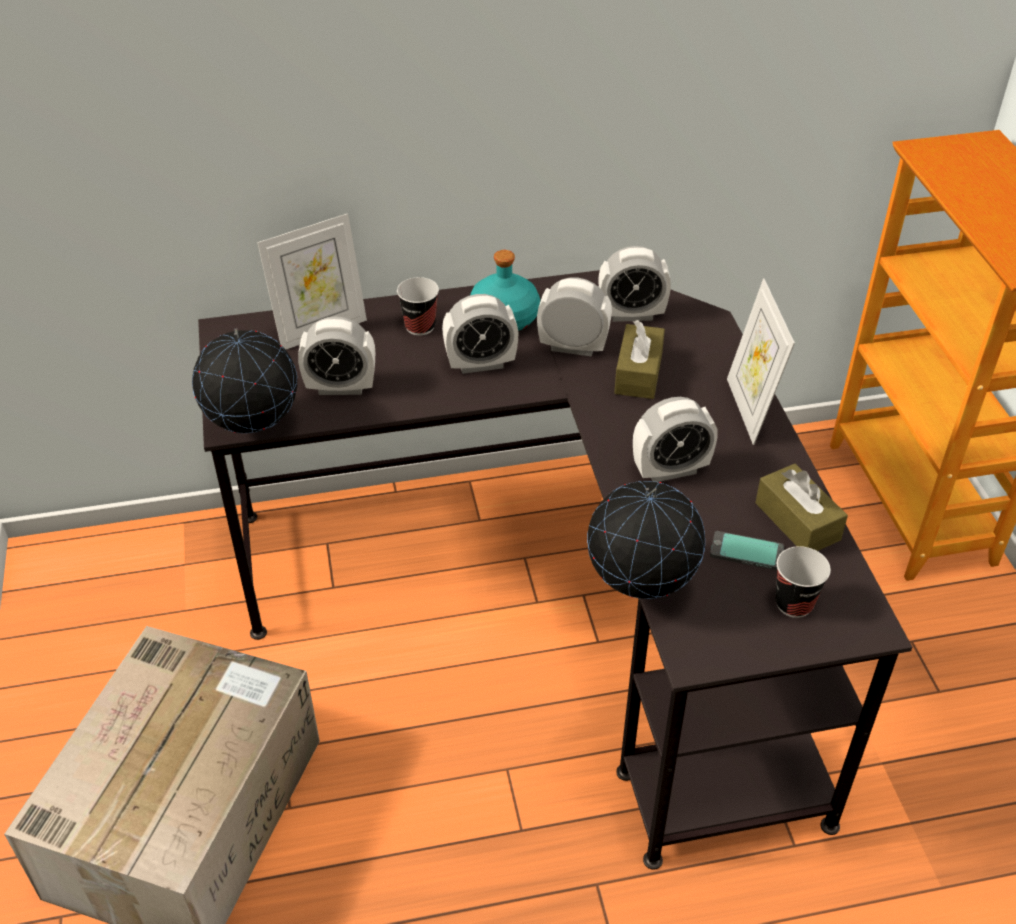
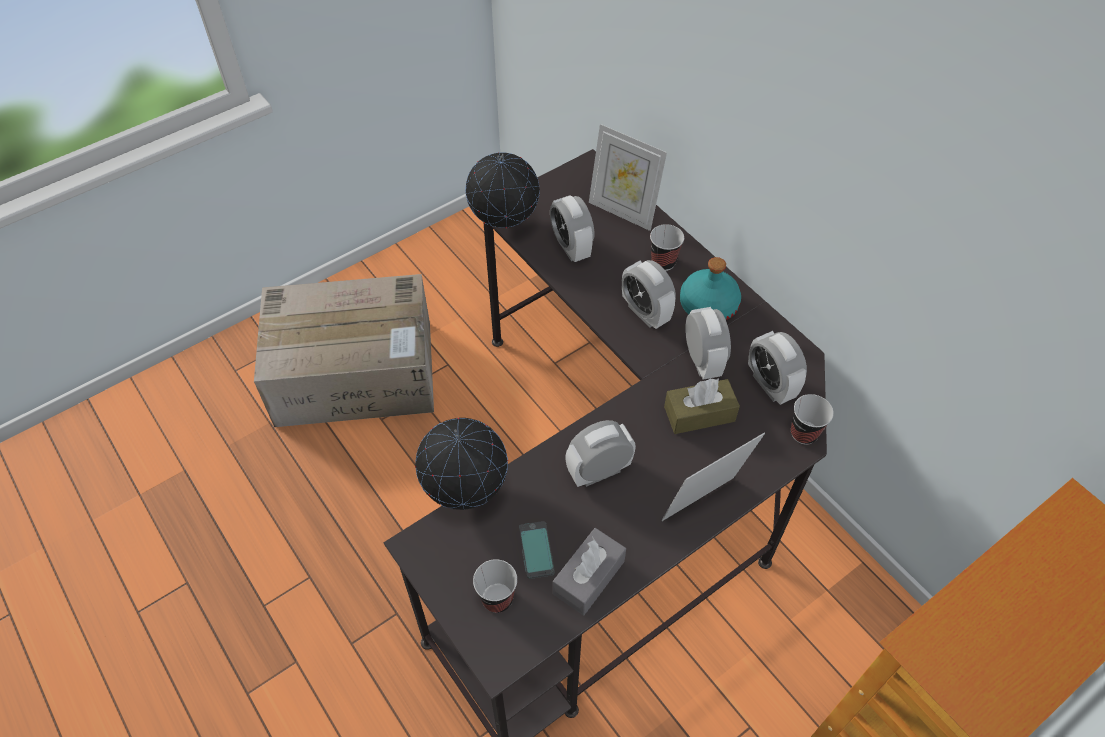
camera: 65 degrees right, 10 degrees up
alarm clock [633,397,718,482] -> alarm clock turned 105 degrees clockwise [565,420,636,487]
brown tissue box [755,464,848,551] -> grey tissue box [553,528,626,616]
none -> cup [791,394,834,445]

